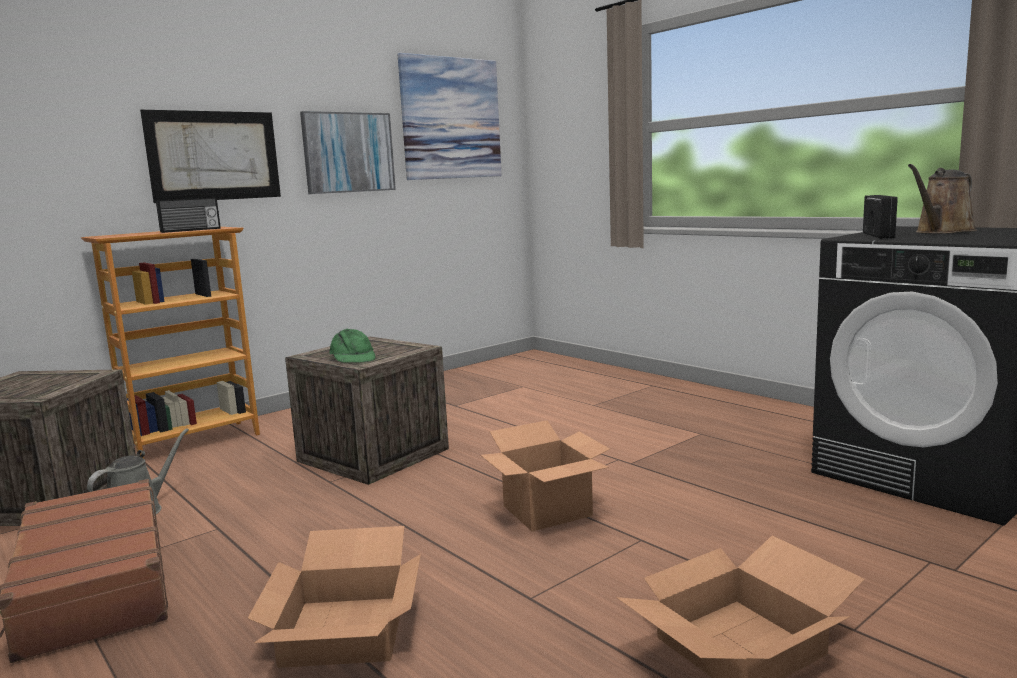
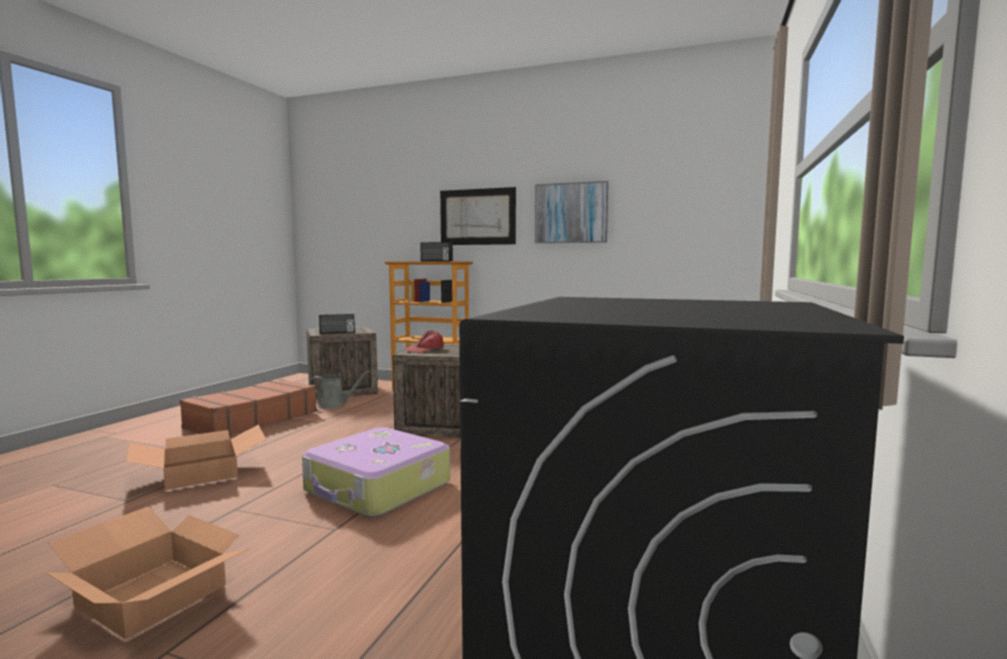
camera: 60 degrees right, 5 degrees down
green cap [329,329,376,363] -> red cap [405,330,444,353]
picture [398,53,502,180] -> none
cardboard box [480,420,610,531] -> suitcase [302,427,450,518]
radio [863,195,898,239] -> radio moved to [319,314,355,334]
brown watering can [908,164,977,234] -> none

